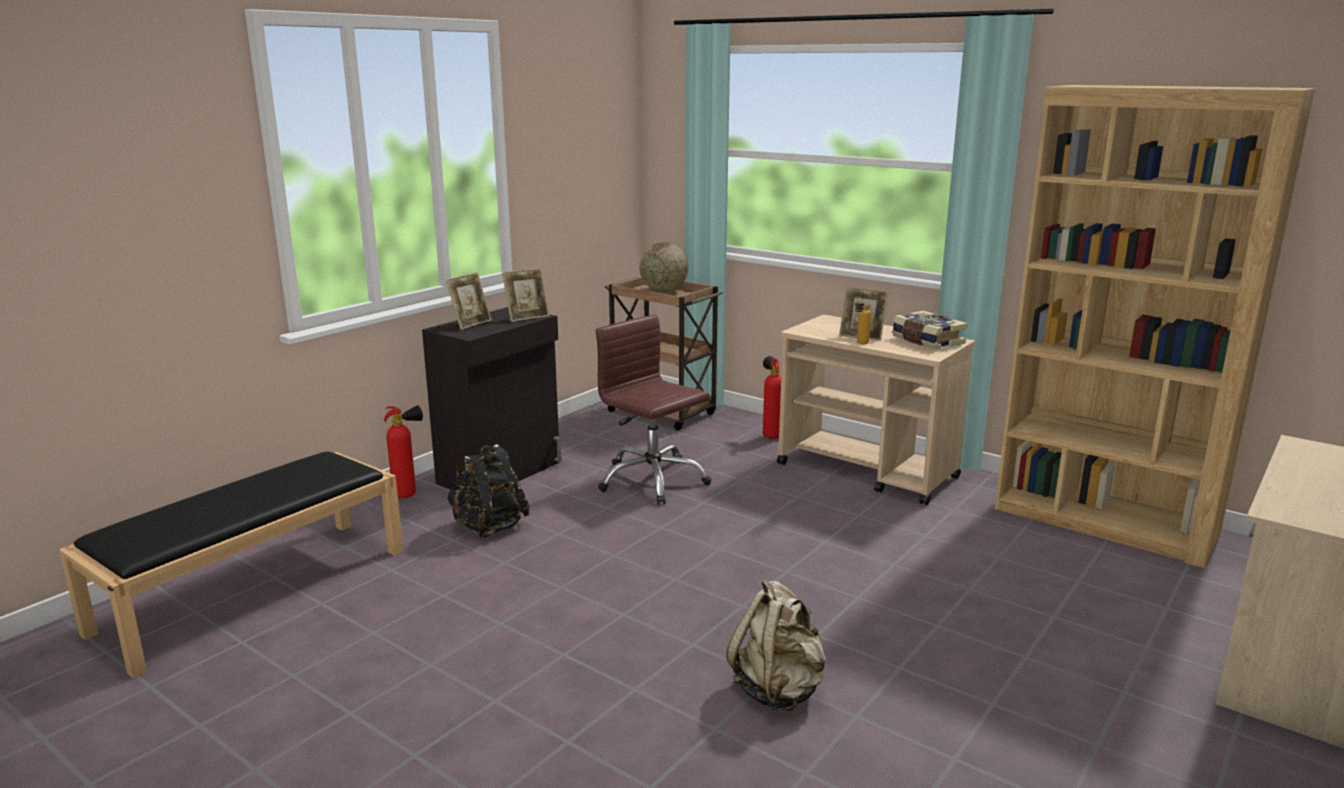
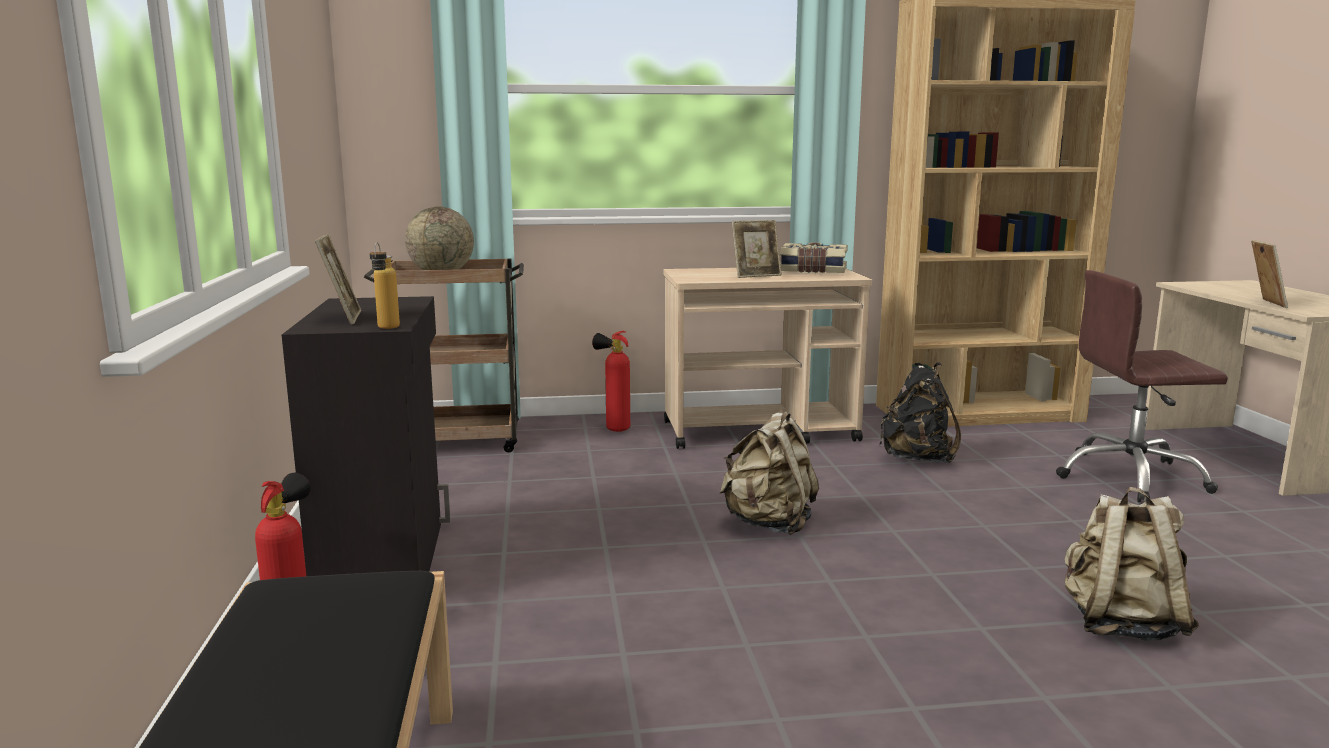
camera: 45 degrees left, 5 degrees down
black backpack [448,444,530,538] -> black backpack moved to [880,362,961,463]
picture frame [502,268,549,322] -> picture frame moved to [1251,240,1288,308]
brown office chair [596,314,712,505] -> brown office chair moved to [1056,270,1228,502]
bottle [855,297,871,344] -> bottle moved to [369,242,400,329]
none -> beige backpack [719,411,819,535]

